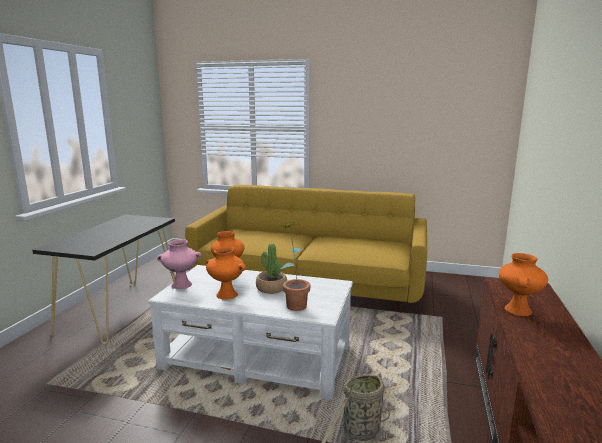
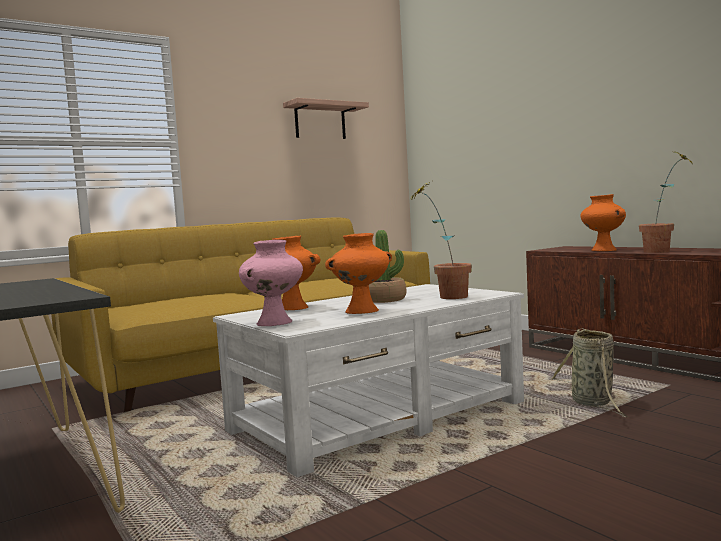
camera: 50 degrees left, 10 degrees down
none -> shelf [283,98,369,139]
none -> potted plant [639,151,694,253]

